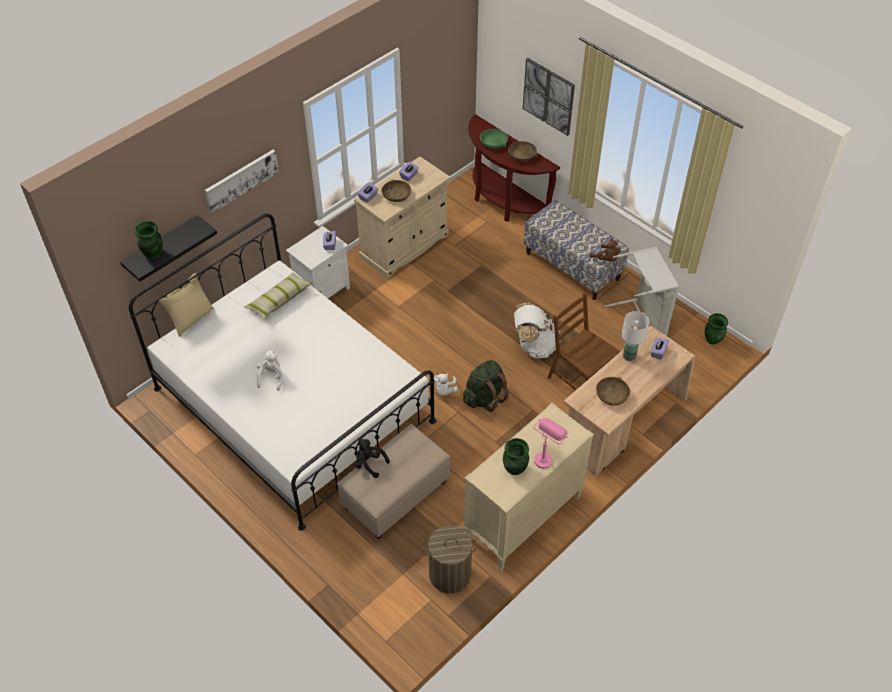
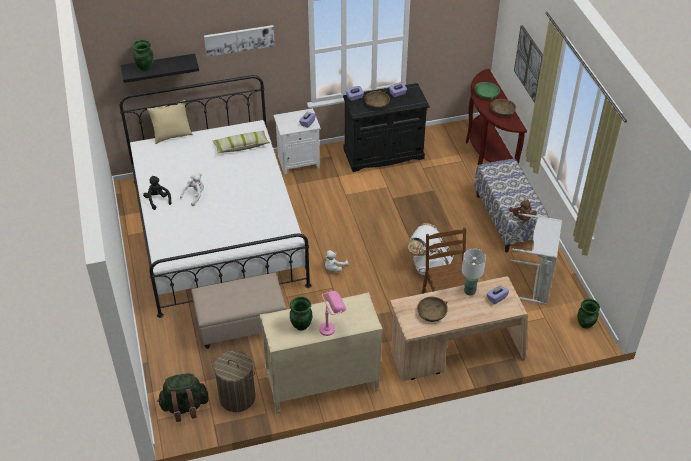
camera: 30 degrees right, 5 degrees down
beige cabinet [354,157,451,279] -> black cabinet [343,83,430,172]
black plush toy [355,439,390,478] -> black plush toy moved to [143,176,171,210]
green backpack [463,360,509,412] -> green backpack moved to [157,373,209,422]

